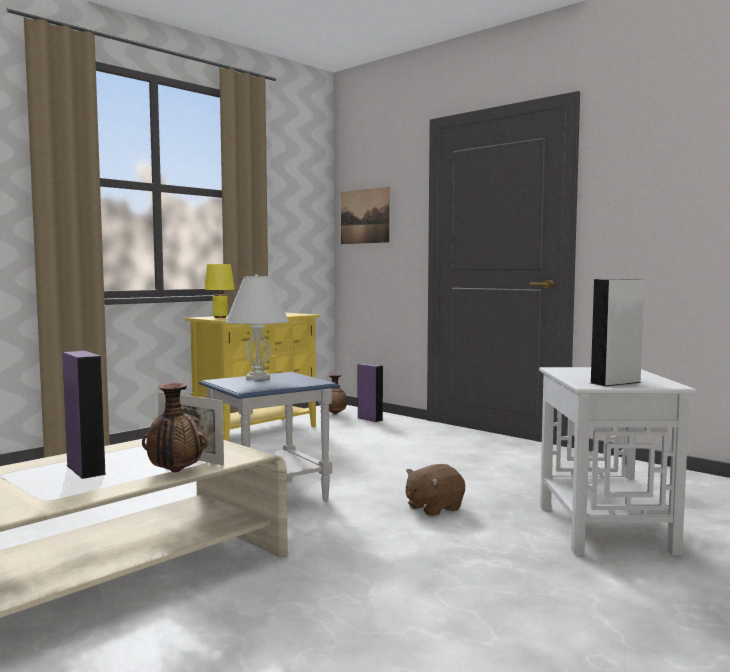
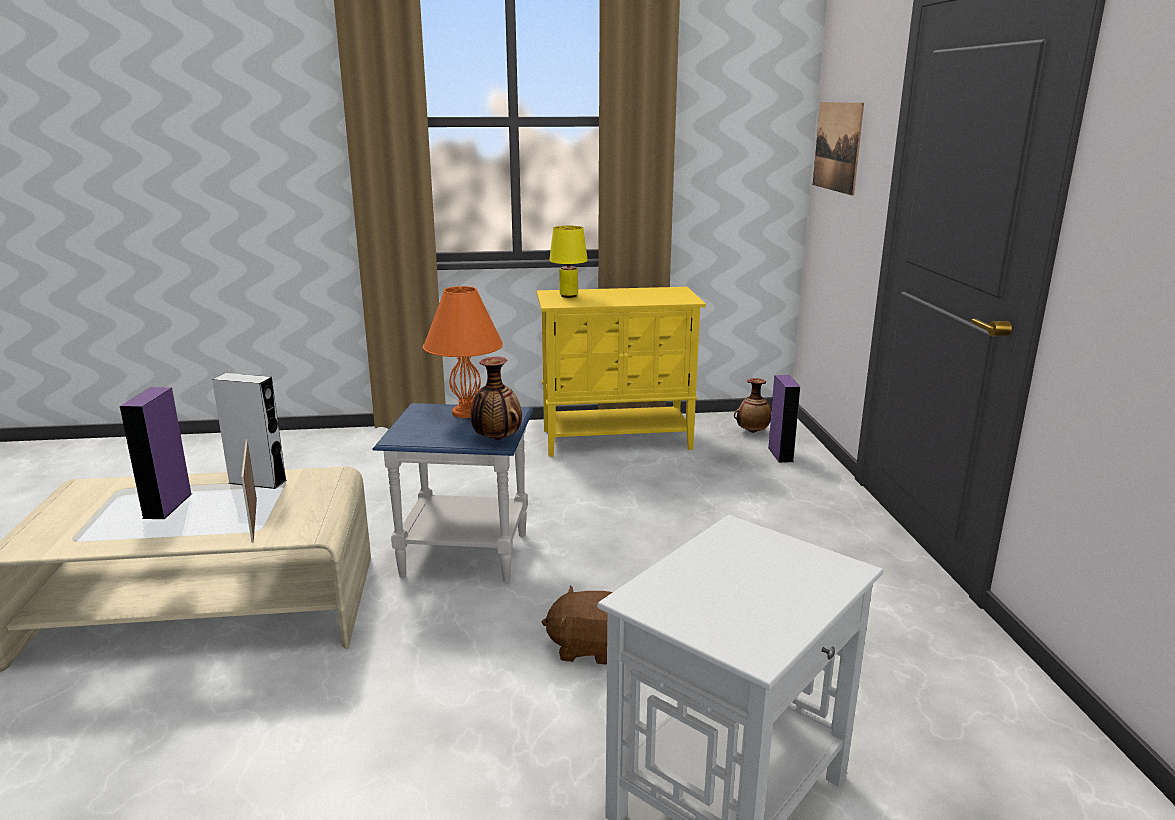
camera: 40 degrees right, 15 degrees up
vase [142,383,208,472] -> vase moved to [470,357,522,440]
white table lamp [225,274,289,380] -> orange table lamp [423,286,503,418]
grey speaker [590,279,645,386] -> grey speaker moved to [212,373,287,489]

